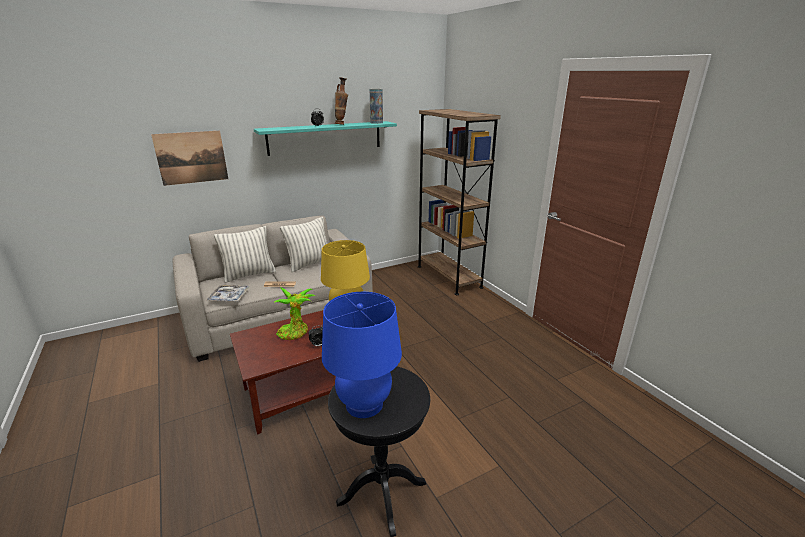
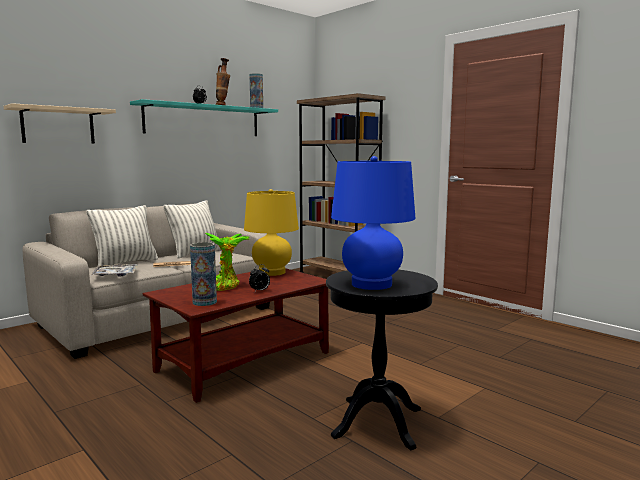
camera: 15 degrees left, 15 degrees down
picture [151,131,228,186] -> beige shelf [4,103,116,144]
none -> vase [190,242,217,306]

